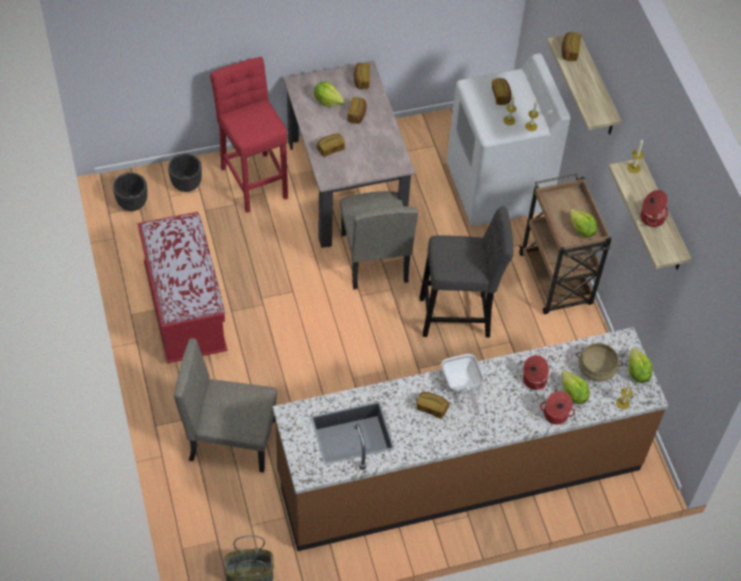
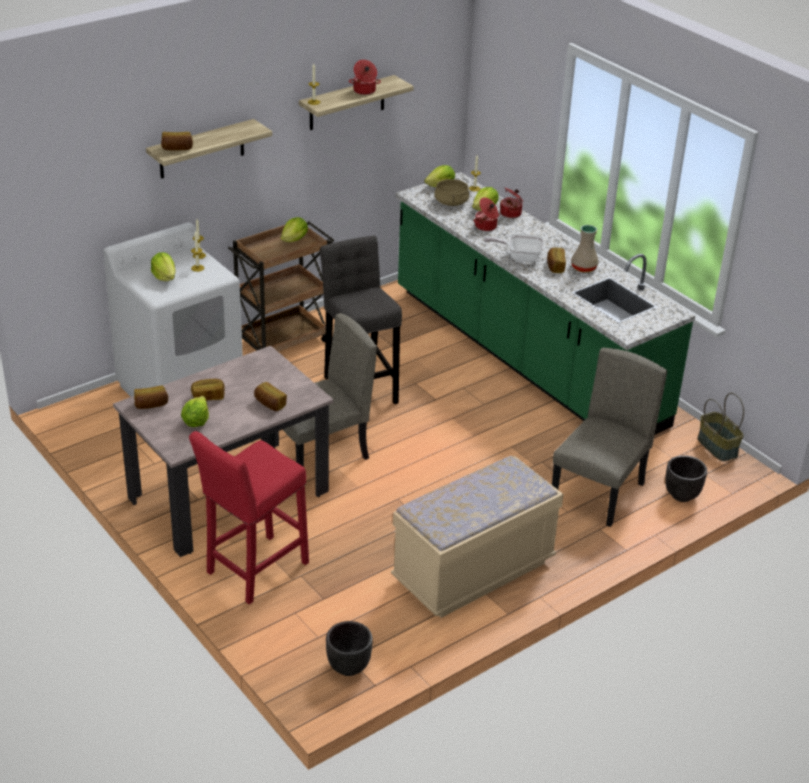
camera: 110 degrees left, 20 degrees down
red bench [138,212,228,363] -> beige bench [391,456,564,618]
black planter [168,154,202,192] -> black planter moved to [665,455,707,502]
beige chair [174,338,277,473] -> beige chair turned 135 degrees counterclockwise [552,348,667,527]
brown counter [273,327,668,551] -> green counter [396,172,695,435]
frying pan [441,354,484,411] -> frying pan turned 135 degrees counterclockwise [484,233,544,262]
bread [492,78,512,105] -> lettuce [151,252,176,281]
none -> beige vase [571,225,599,273]

